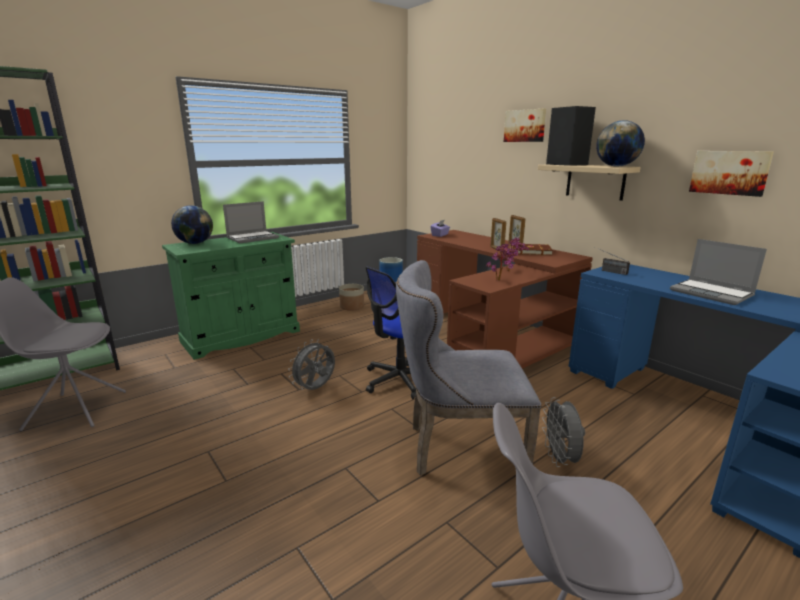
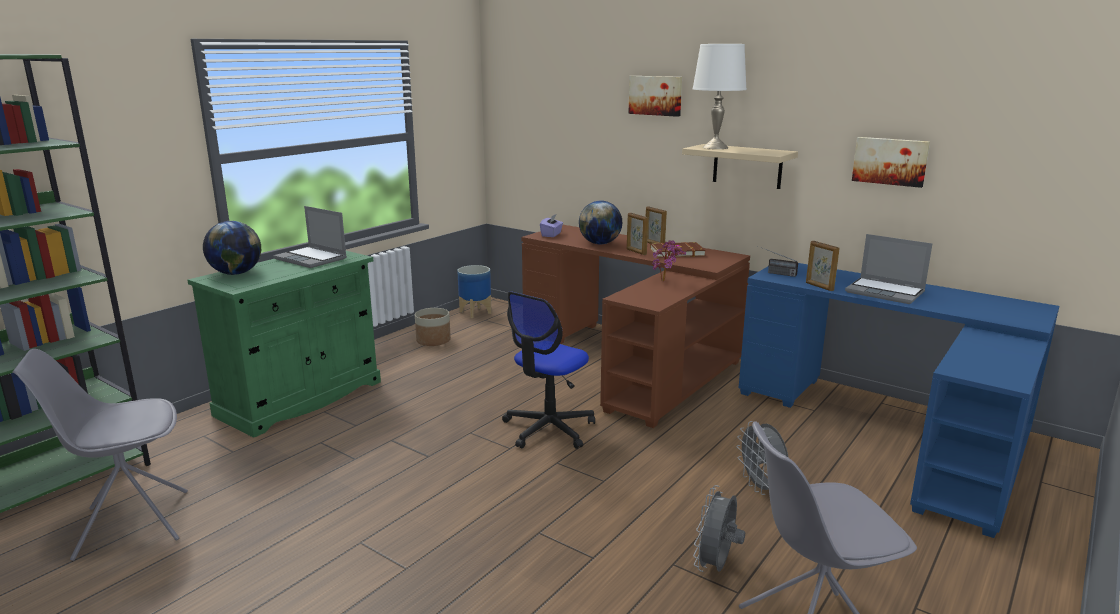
camera: 15 degrees left, 0 degrees up
laptop [223,201,279,243] -> laptop turned 90 degrees clockwise [273,206,347,268]
grey fan [288,340,335,390] -> grey fan moved to [693,485,745,572]
grey chair [396,260,542,476] -> none
potted plant [486,244,517,281] -> none
black speaker [546,106,596,166] -> white table lamp [693,44,747,149]
globe [596,120,645,167] -> globe moved to [579,200,622,245]
none -> picture frame [806,241,839,291]

